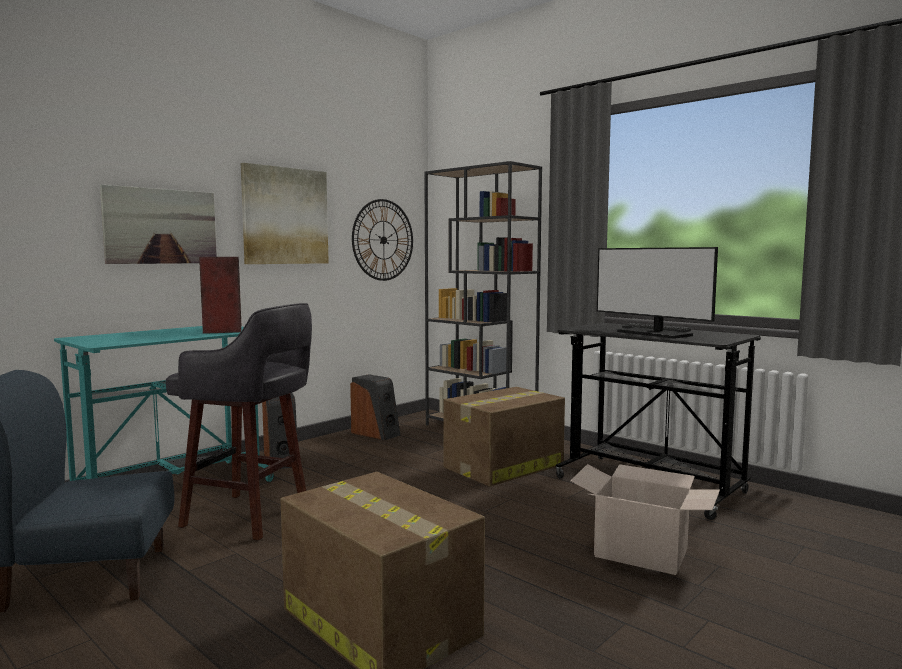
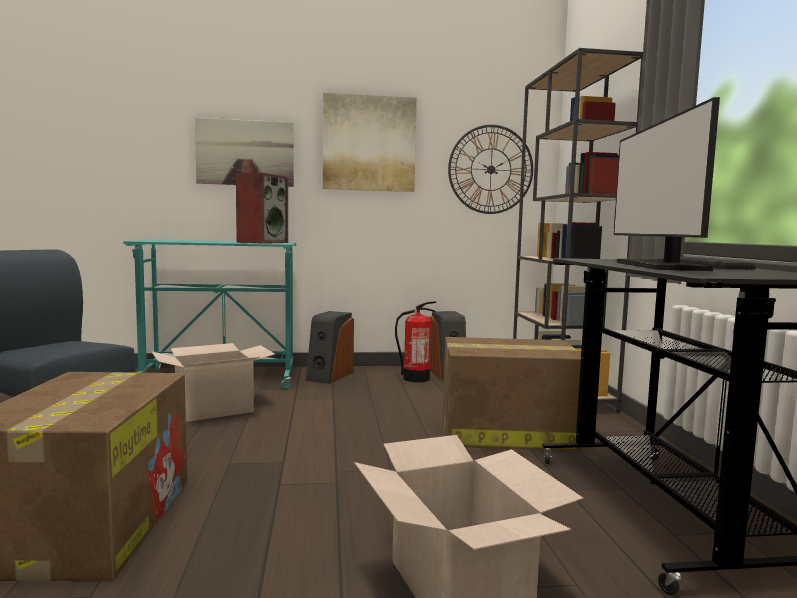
camera: 40 degrees right, 0 degrees up
grey stool [166,303,312,540] -> cardboard box [151,343,275,422]
none -> fire extinguisher [395,301,436,382]

